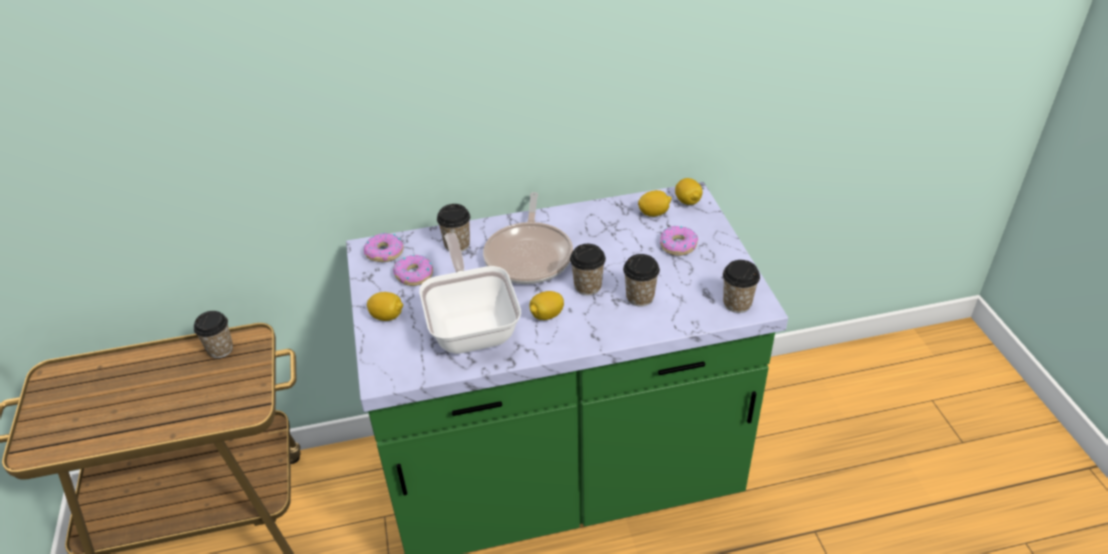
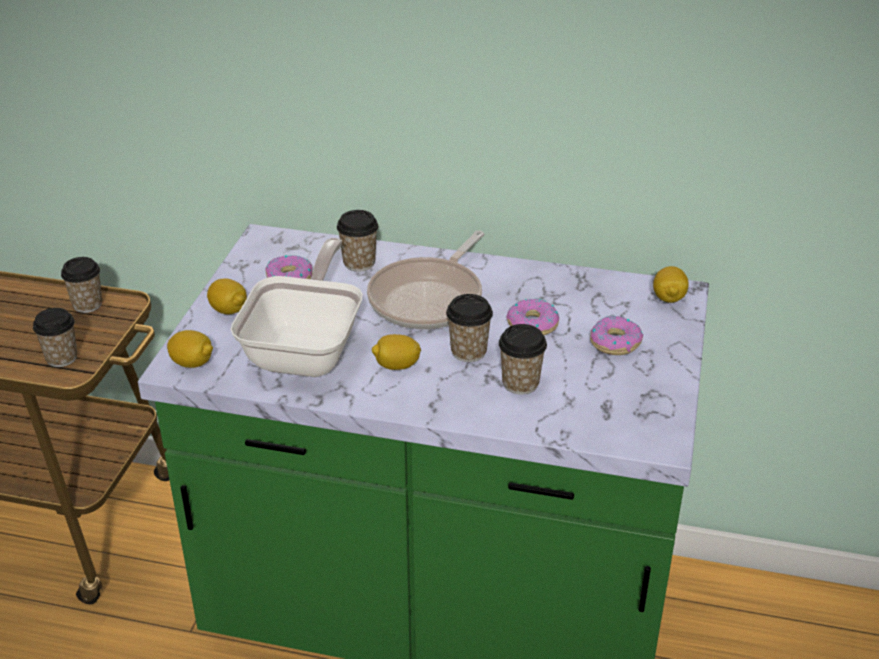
camera: 25 degrees right, 5 degrees down
donut [364,233,404,262] -> donut moved to [506,299,559,335]
lemon [638,190,672,217] -> lemon moved to [167,330,213,368]
cup [723,260,760,313] -> cup moved to [33,308,77,367]

